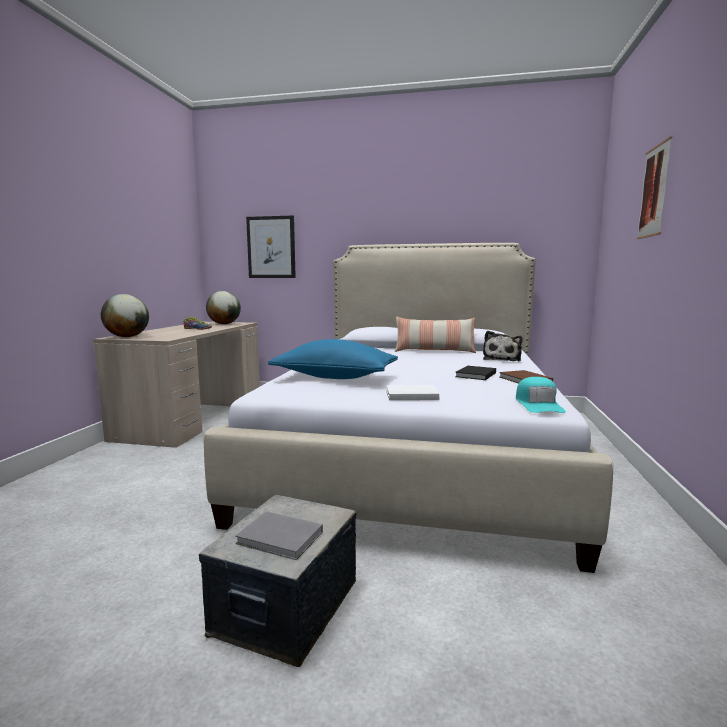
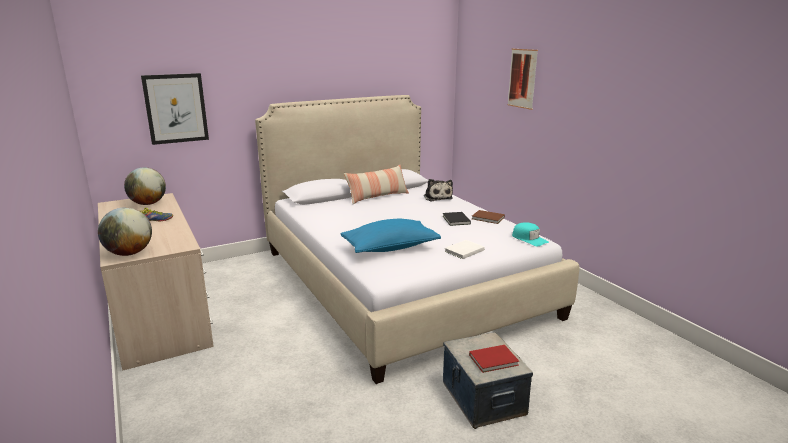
camera: 40 degrees left, 10 degrees up
grey book [235,511,323,560] -> red book [469,345,519,373]

